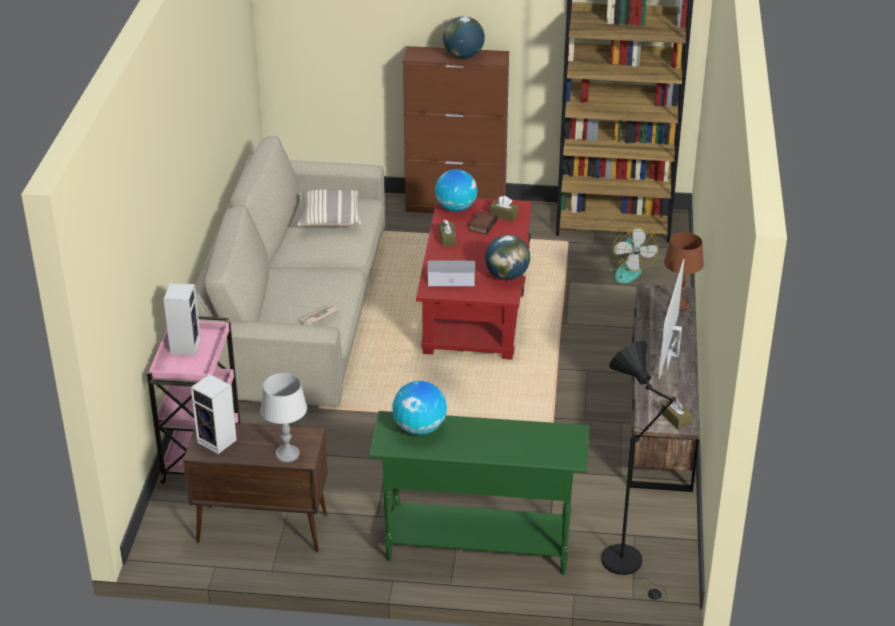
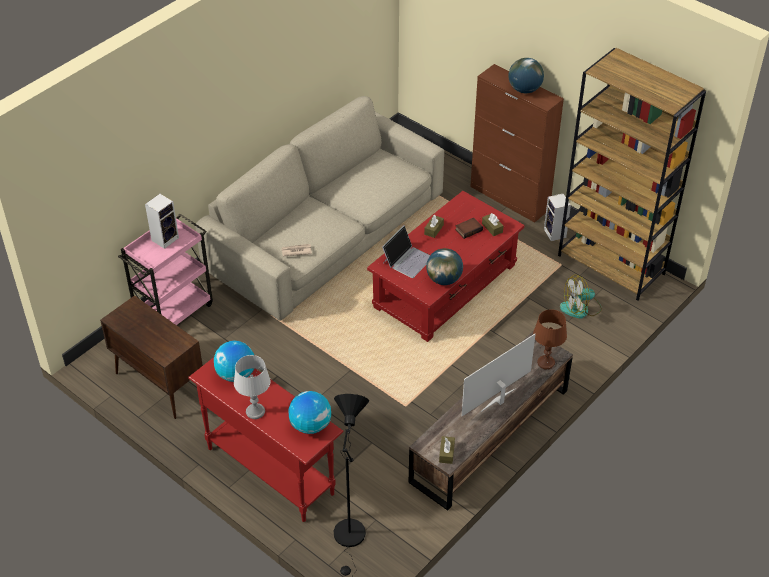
camera: 35 degrees right, 10 degrees up
speaker [190,374,237,454] -> speaker moved to [544,193,571,241]
grey table lamp [261,373,307,462] -> grey table lamp moved to [234,355,271,419]
pillow [298,190,361,227] -> none
green console table [368,411,589,575] -> red console table [188,357,344,522]
laptop [427,260,475,286] -> laptop turned 90 degrees clockwise [382,225,430,278]
globe [435,169,477,212] -> globe moved to [289,391,331,434]
fan [598,227,659,283] -> fan turned 45 degrees clockwise [560,275,602,319]

